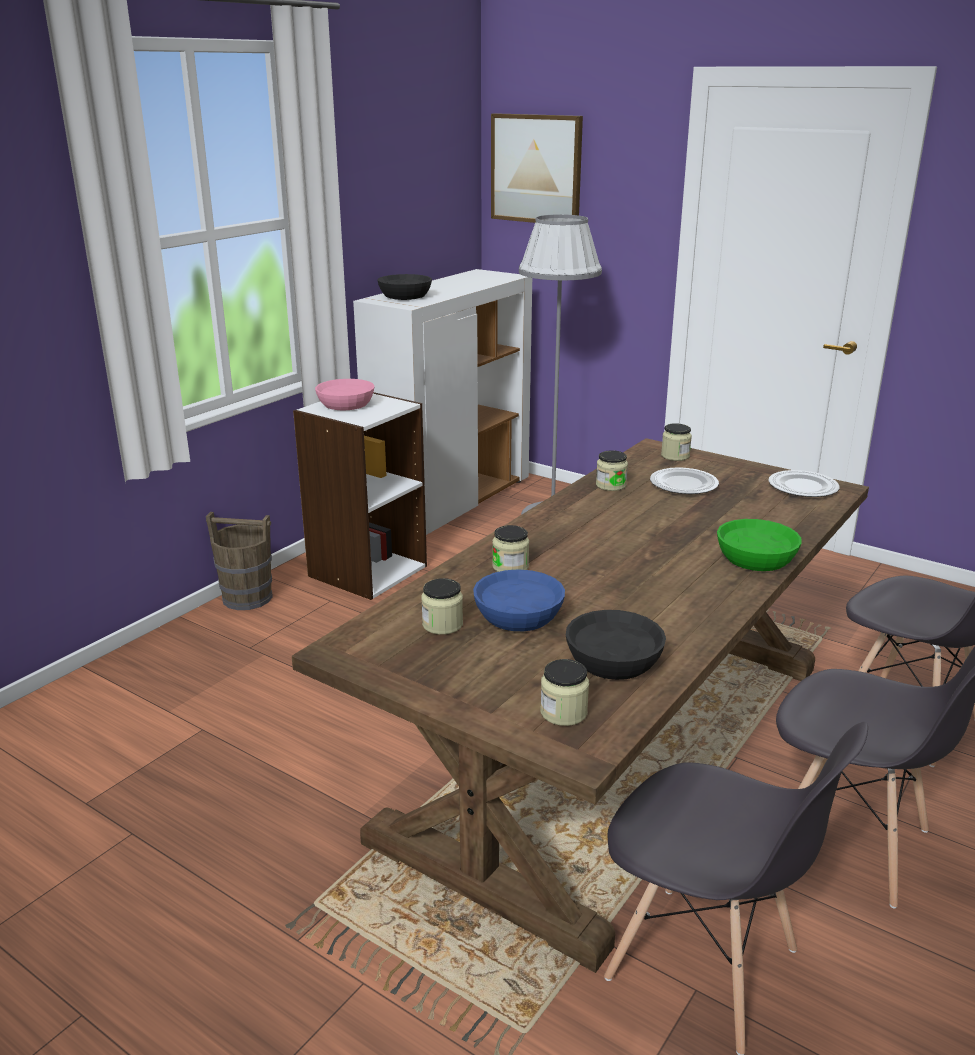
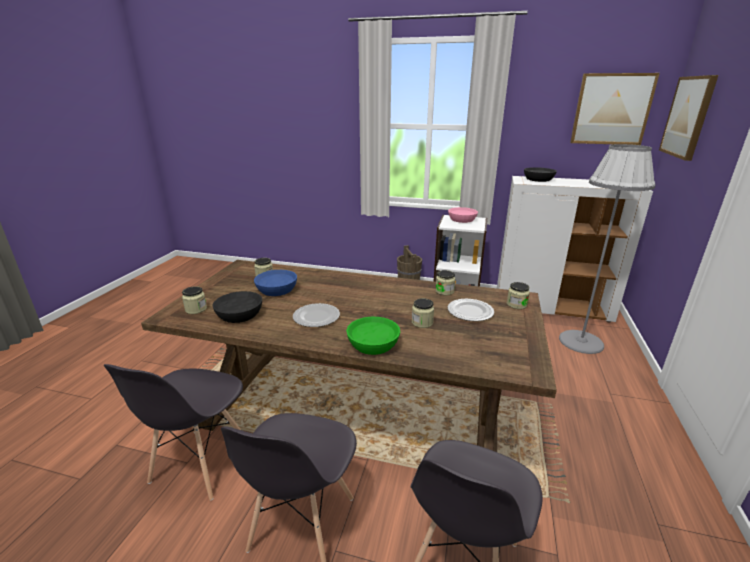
camera: 70 degrees right, 0 degrees up
jar [492,525,529,572] -> jar moved to [412,298,434,328]
plate [768,470,840,497] -> plate moved to [293,303,340,327]
none -> picture [570,73,660,145]

